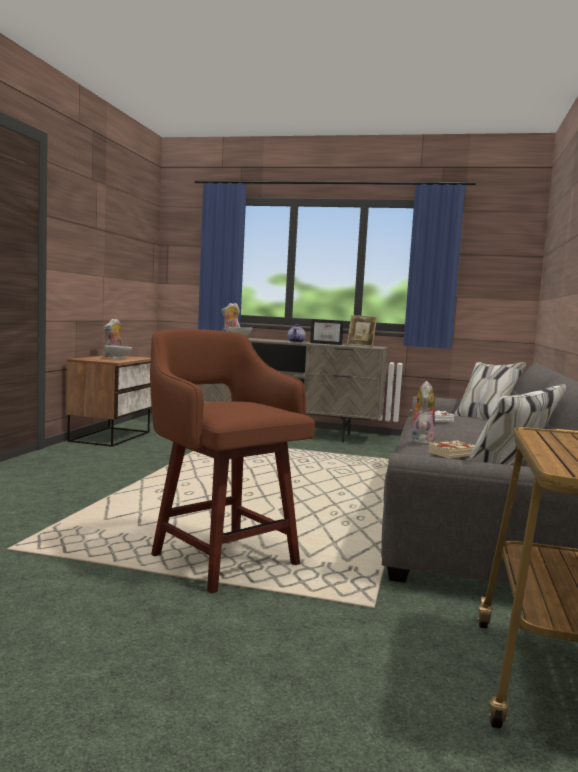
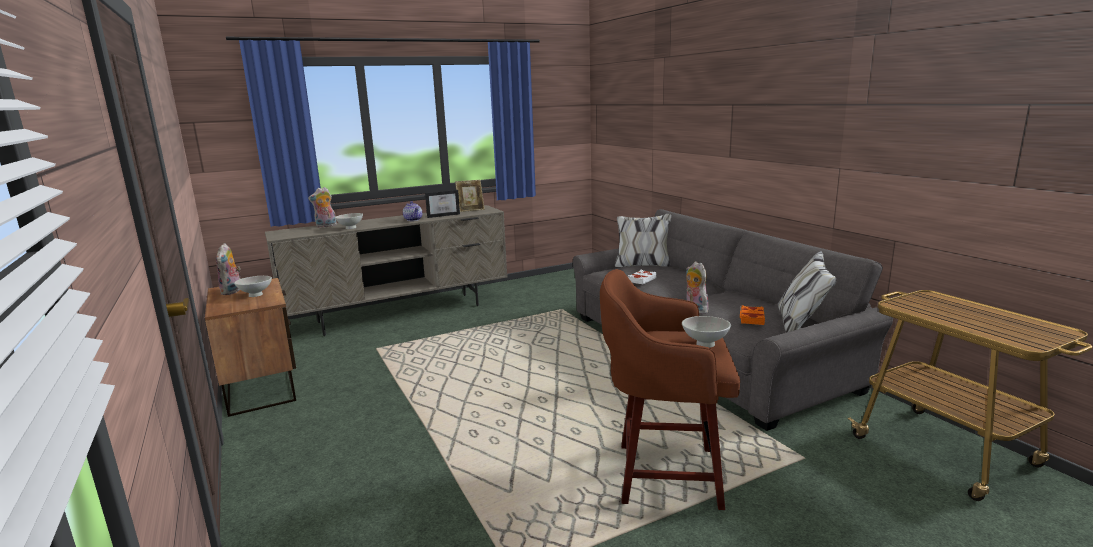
camera: 40 degrees left, 10 degrees up
beige book [428,440,475,458] -> orange book [740,305,765,325]
none -> white bowl [682,316,731,348]

